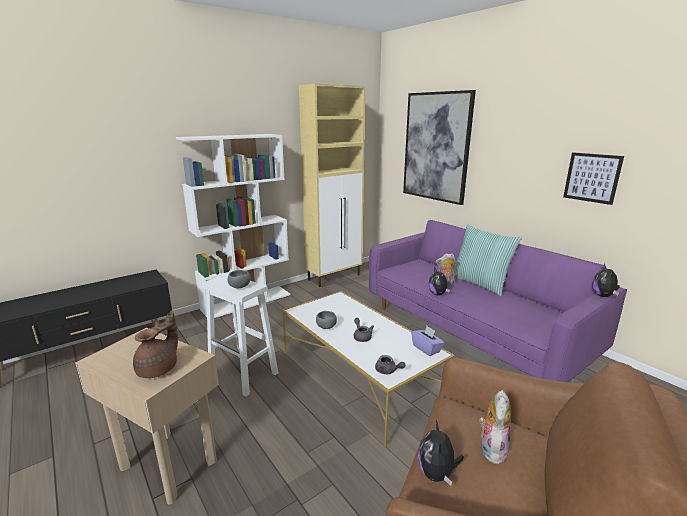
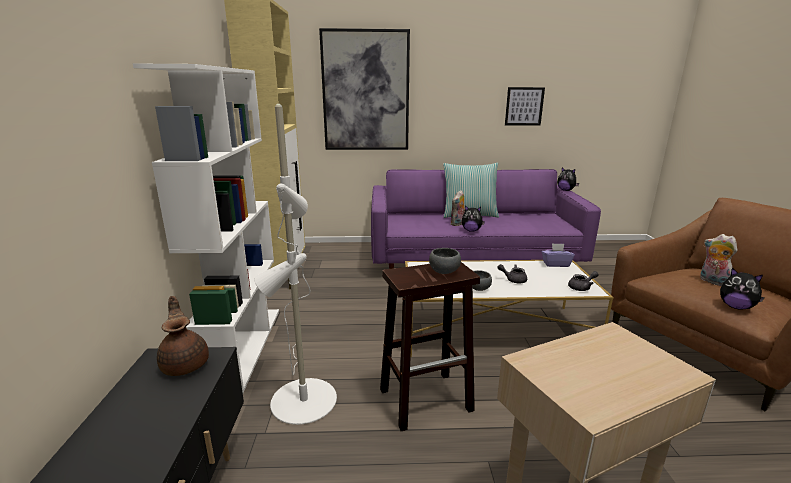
camera: 55 degrees left, 0 degrees up
brown teapot [133,311,178,378] -> brown teapot moved to [157,296,209,376]
white stool [202,273,278,397] -> brown stool [380,262,480,431]
none -> white floor lamp [254,104,337,425]

